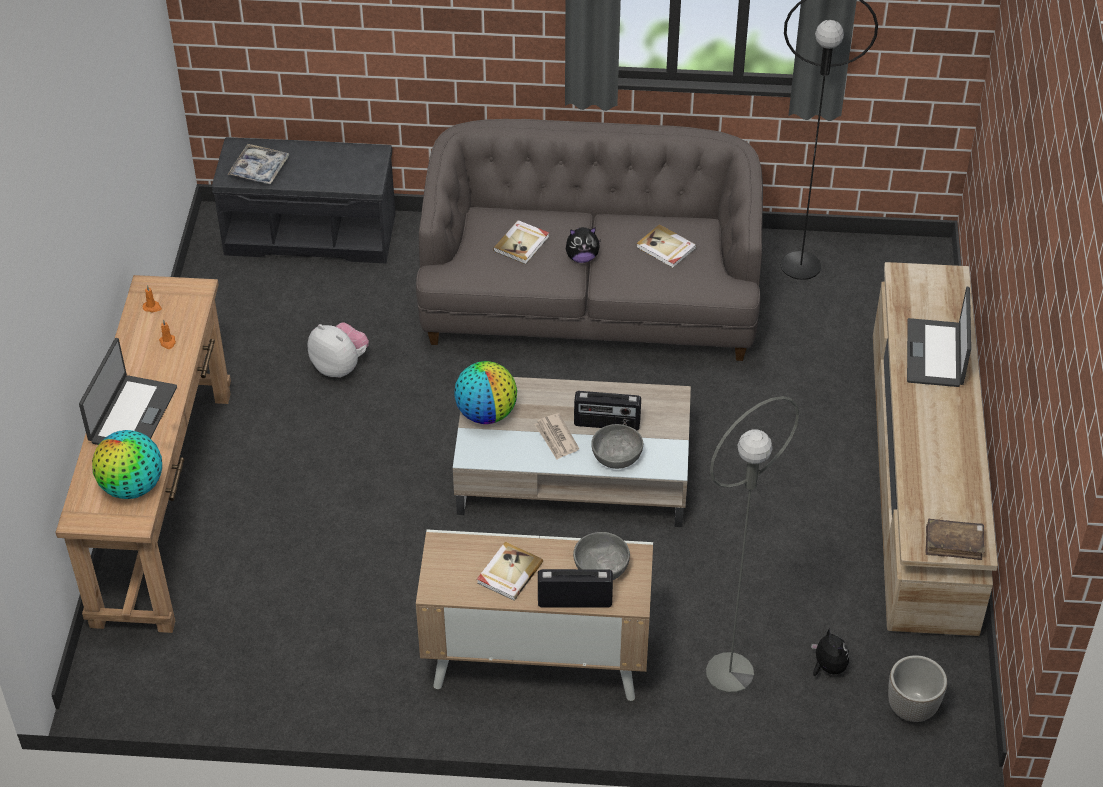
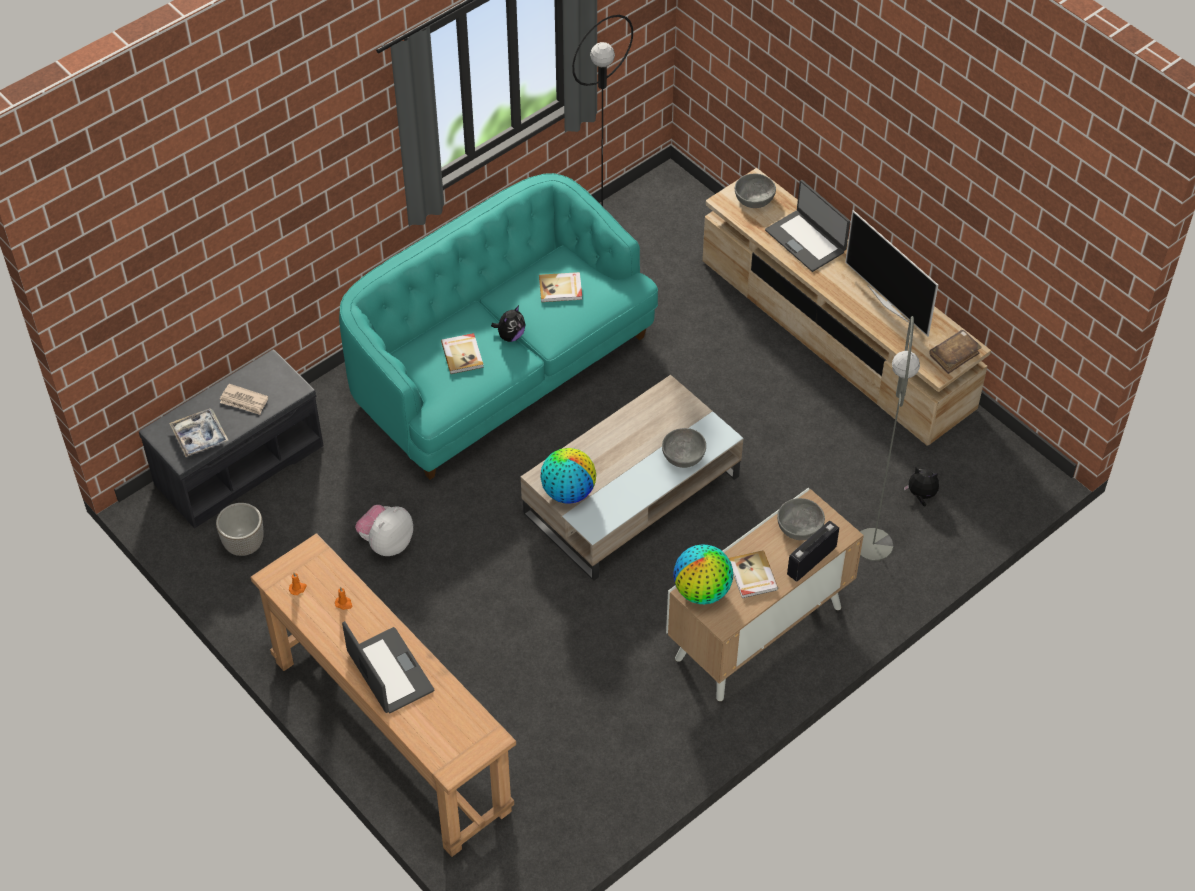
camera: 45 degrees left, 5 degrees up
globe [92,430,162,499] -> globe moved to [673,544,733,604]
plush toy [308,322,369,378] -> plush toy turned 45 degrees counterclockwise [355,505,413,556]
grey sofa [416,119,763,361] -> turquoise sofa [339,173,658,480]
newspaper [534,413,579,460] -> newspaper moved to [220,384,268,415]
radio [574,391,641,430] -> none
planter [888,655,947,722] -> planter moved to [216,503,264,556]
none -> grey bowl [735,174,776,208]
none -> television [845,210,938,337]

